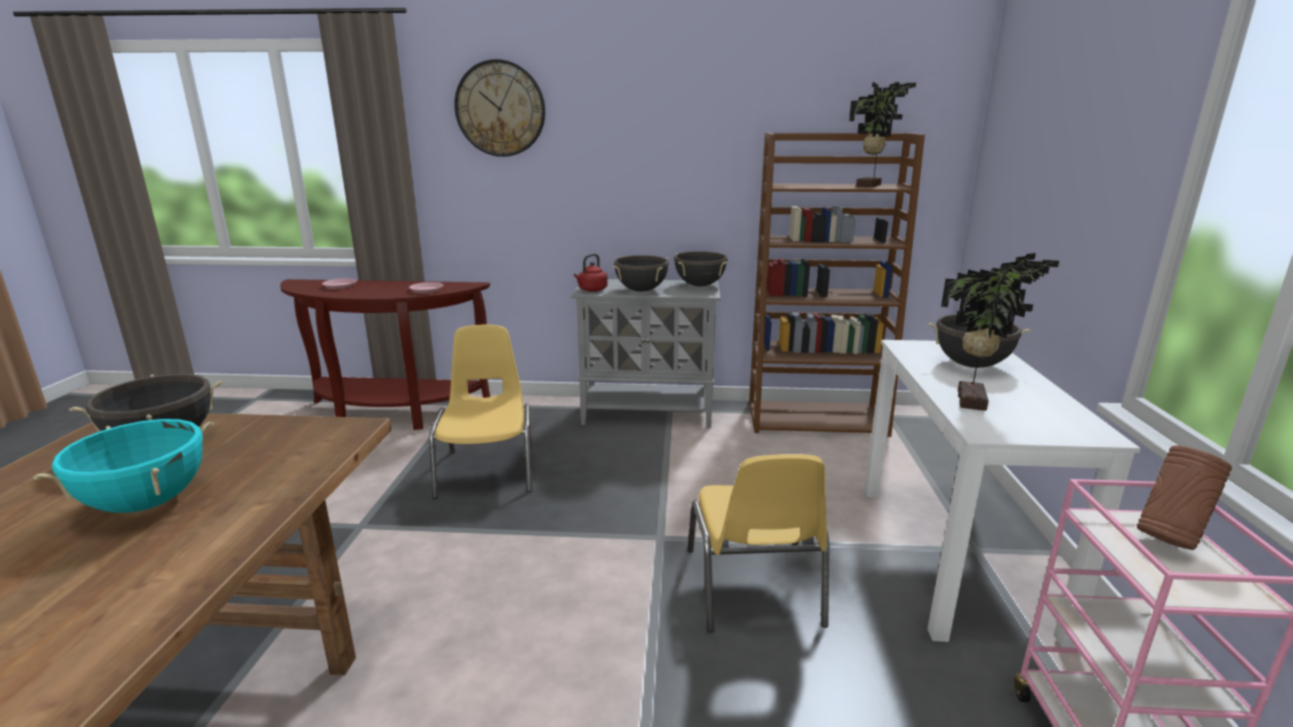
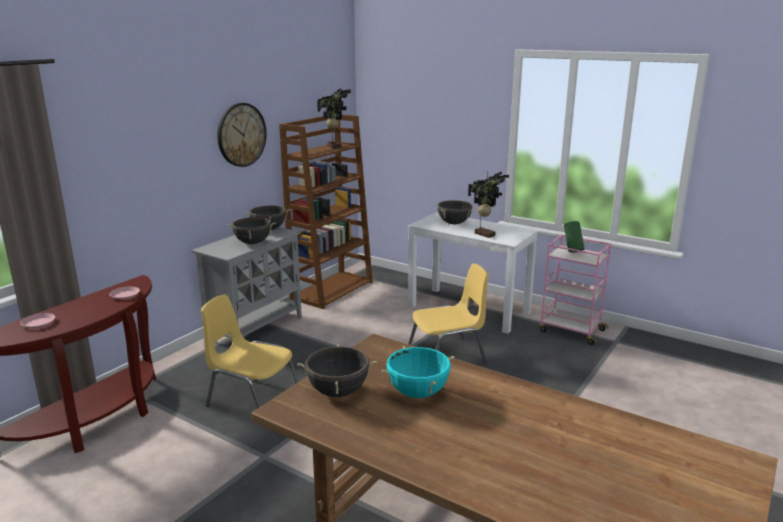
camera: 60 degrees left, 0 degrees up
wall clock [454,59,545,157] -> wall clock moved to [218,103,267,167]
red kettle [574,254,608,292] -> none
yellow chair [688,454,829,633] -> yellow chair turned 45 degrees counterclockwise [408,263,489,363]
brown vase [1137,446,1232,550] -> green vase [564,221,585,252]

